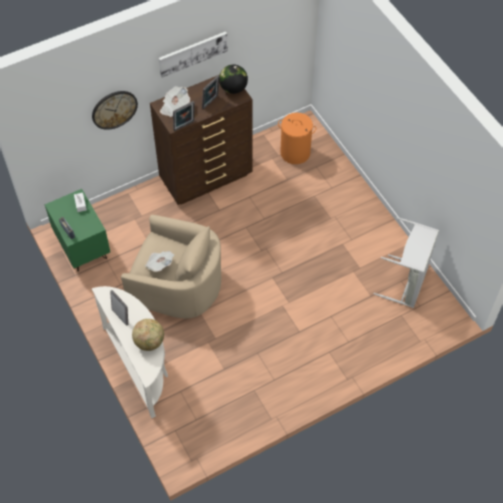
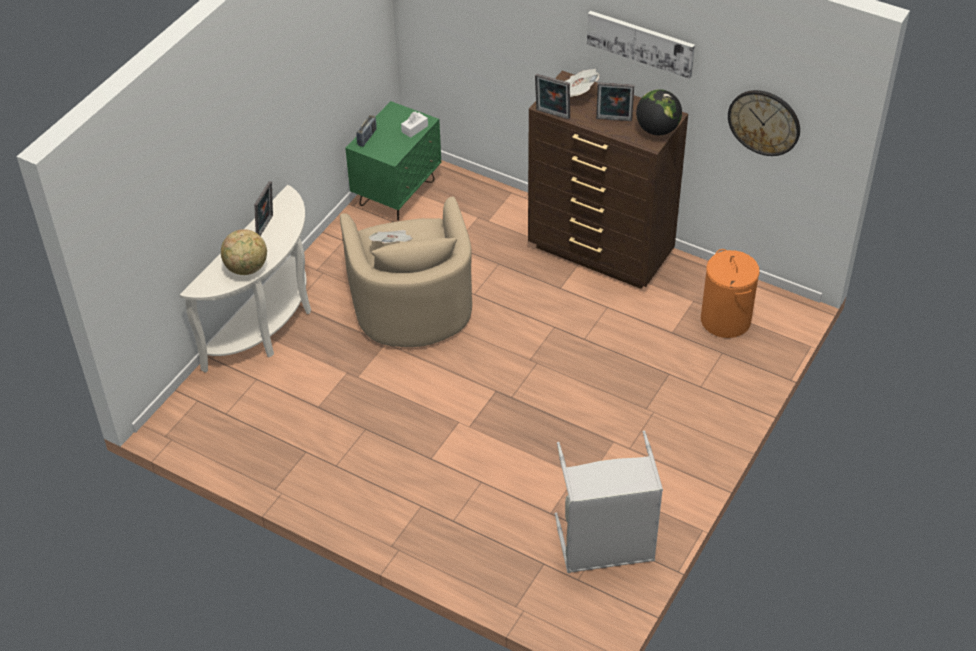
camera: 60 degrees right, 10 degrees down
wall clock [92,91,138,130] -> wall clock moved to [728,90,800,156]

